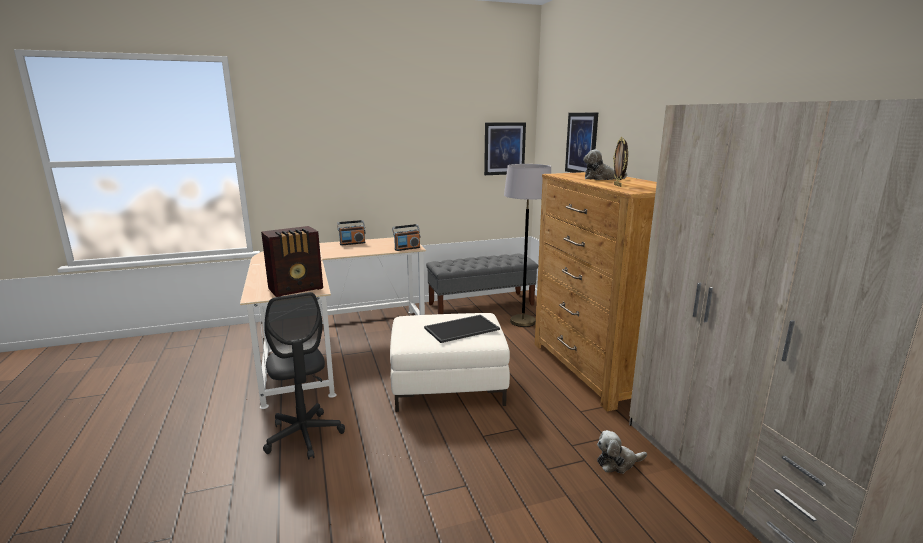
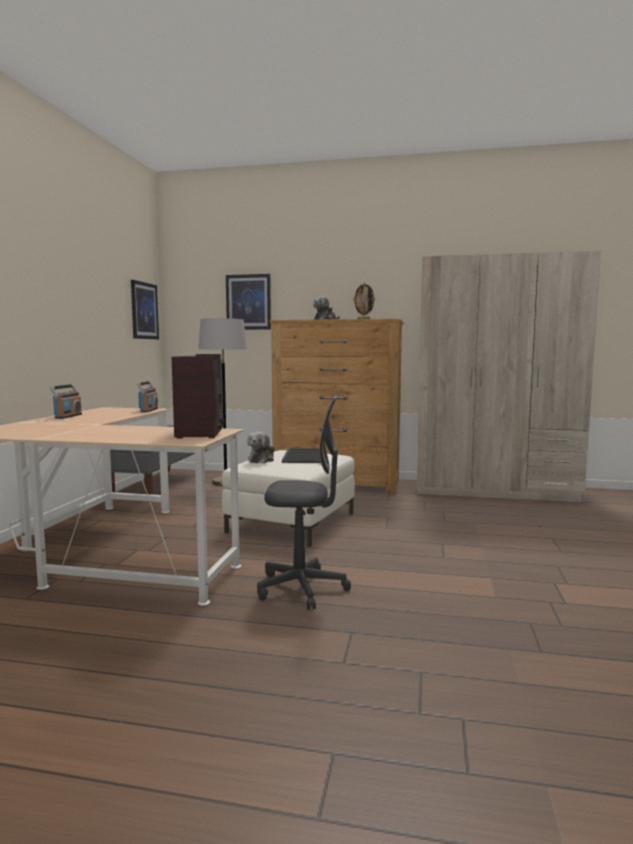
camera: 60 degrees left, 10 degrees down
plush toy [597,430,647,474] -> plush toy moved to [247,432,275,464]

